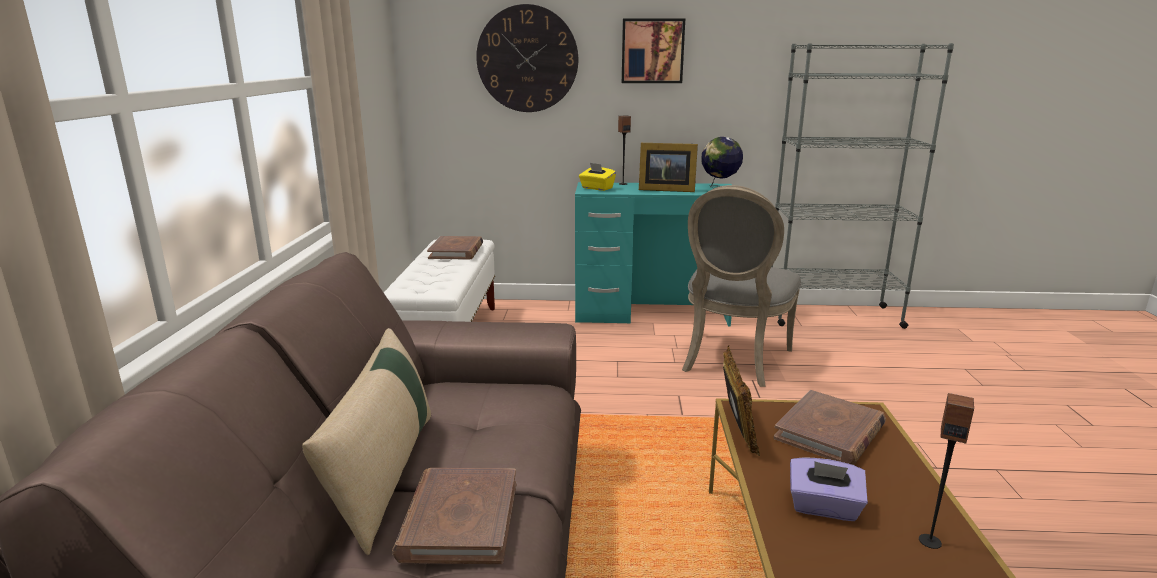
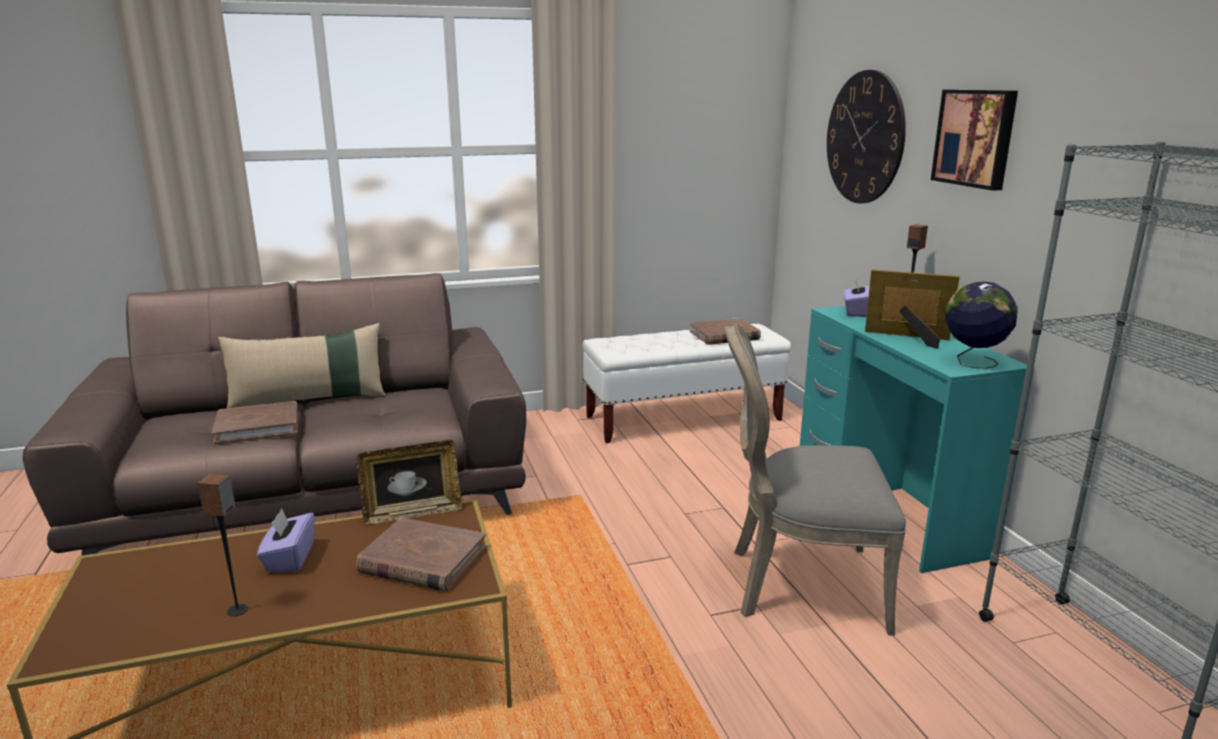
camera: 70 degrees right, 0 degrees up
yellow tissue box [579,163,616,191] -> purple tissue box [844,278,870,317]
picture frame [639,143,698,192] -> picture frame turned 120 degrees clockwise [865,269,960,348]

